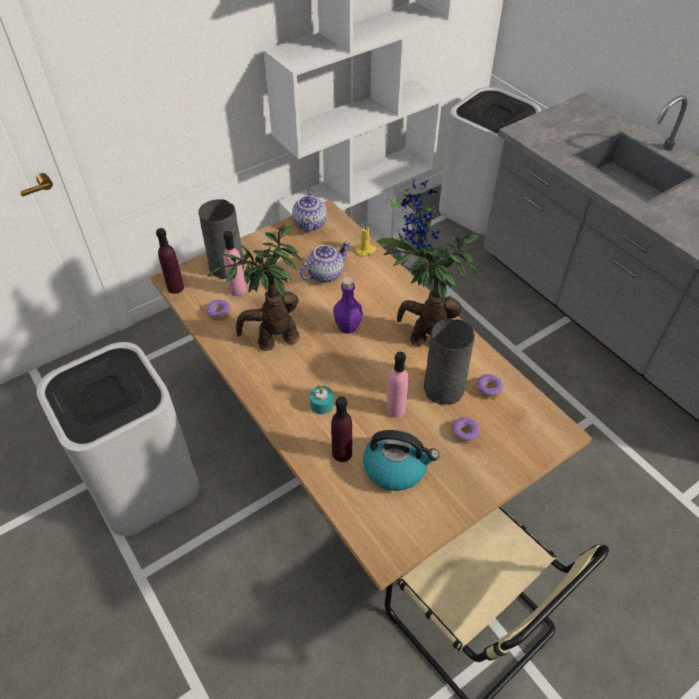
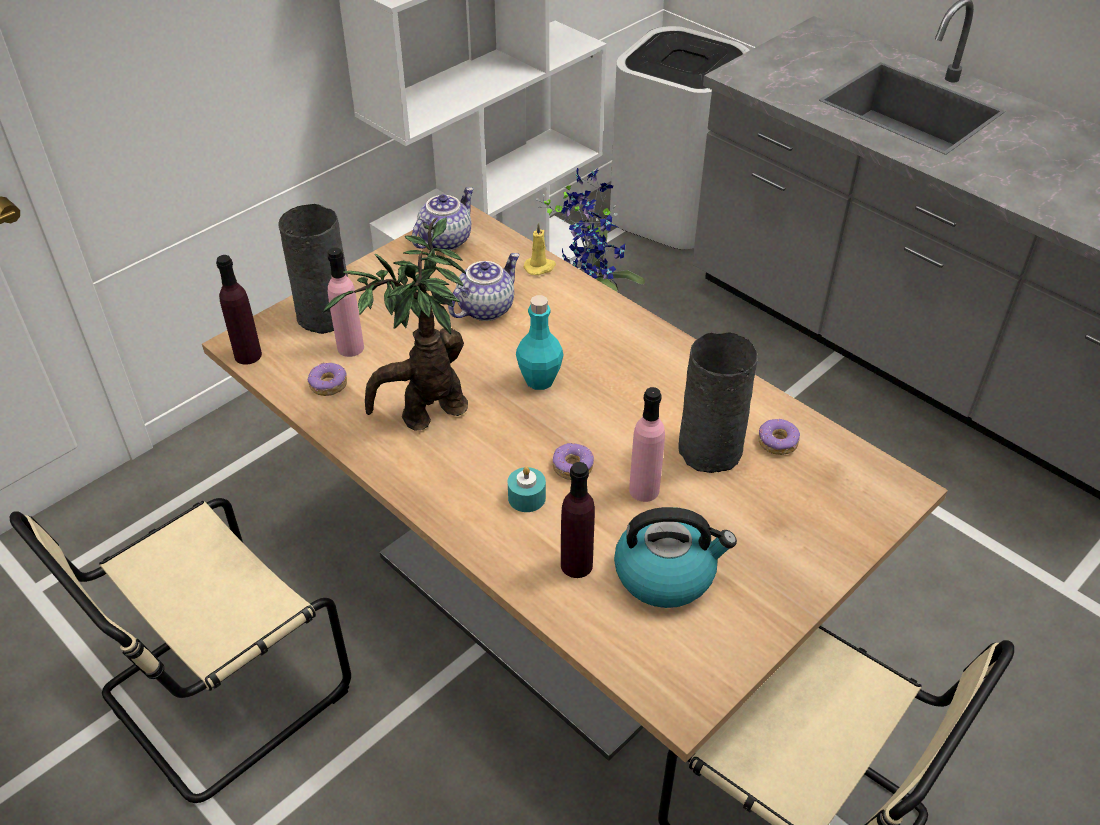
camera: 10 degrees left, 5 degrees down
white trash can [36,342,199,536] -> beige chair [9,498,351,803]
teapot [292,188,327,232] -> teapot turned 135 degrees counterclockwise [412,187,474,250]
purple bottle [333,277,363,334] -> turquoise bottle [516,295,563,390]
potted plant [383,233,480,346] -> none
donut [452,417,480,444] -> donut moved to [552,443,594,480]

